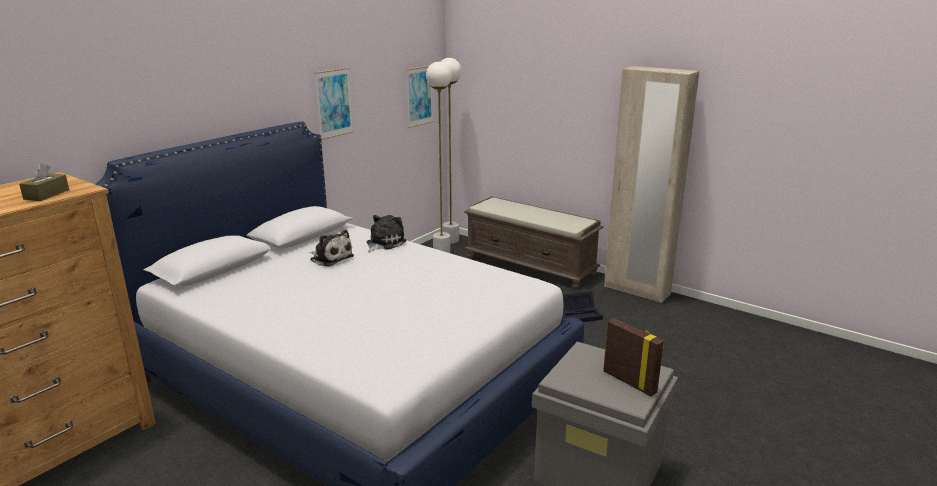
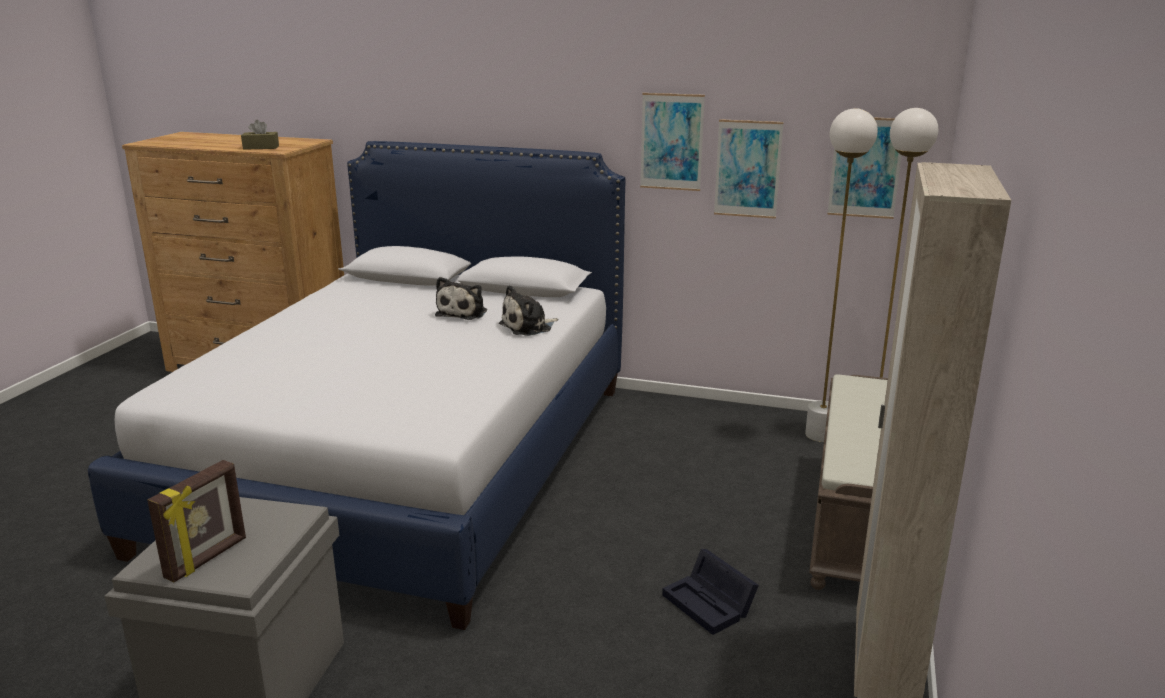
camera: 70 degrees right, 0 degrees up
plush toy [366,215,406,253] -> plush toy turned 135 degrees clockwise [499,285,559,336]
none -> picture [714,119,784,219]

